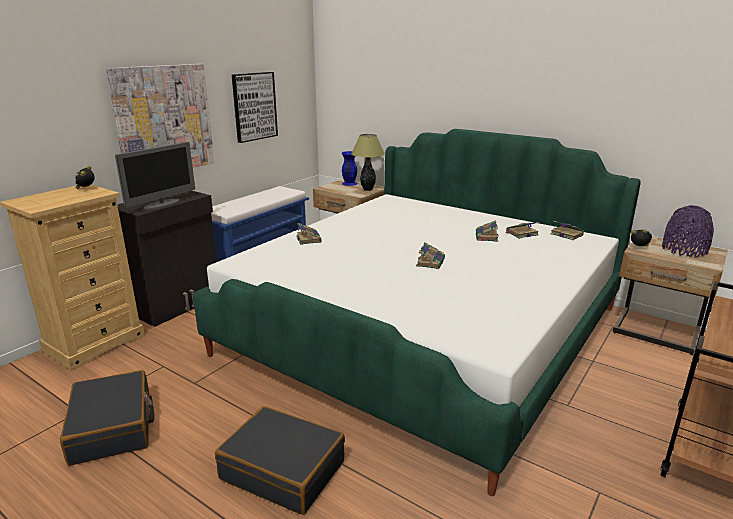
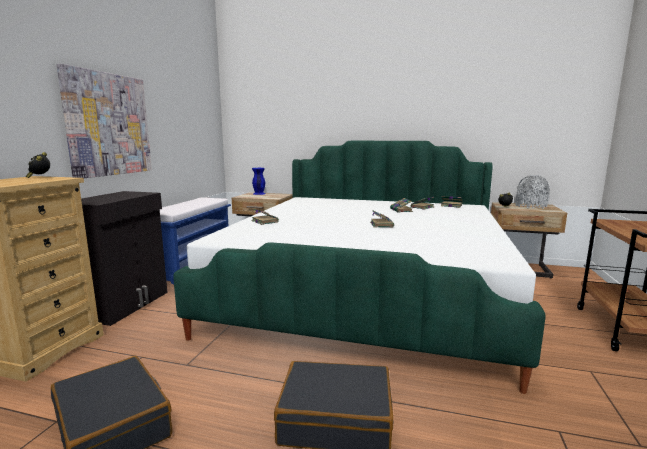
camera: 20 degrees left, 10 degrees down
monitor [115,142,195,210] -> none
picture [232,72,278,143] -> none
table lamp [351,134,385,191] -> none
purple vase [662,205,714,258] -> grey vase [516,175,550,209]

